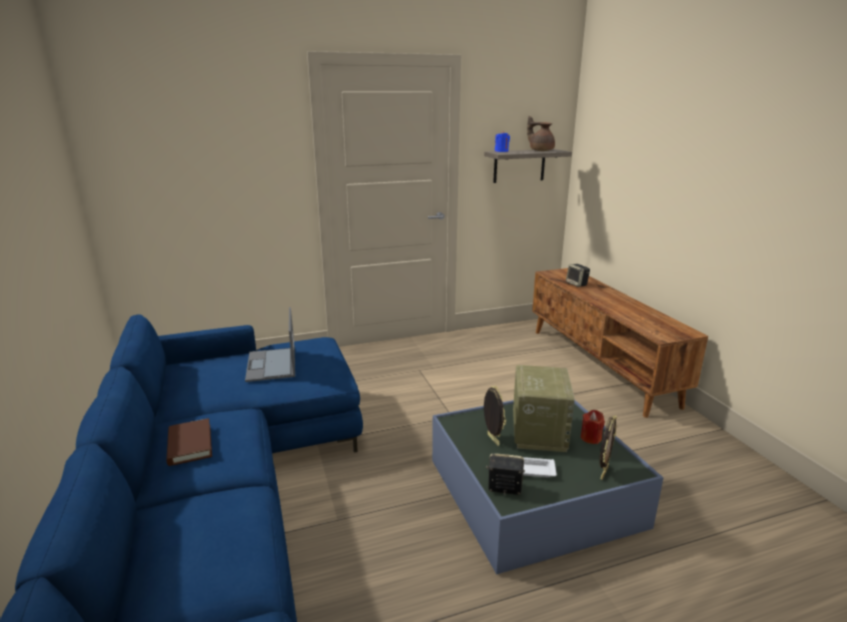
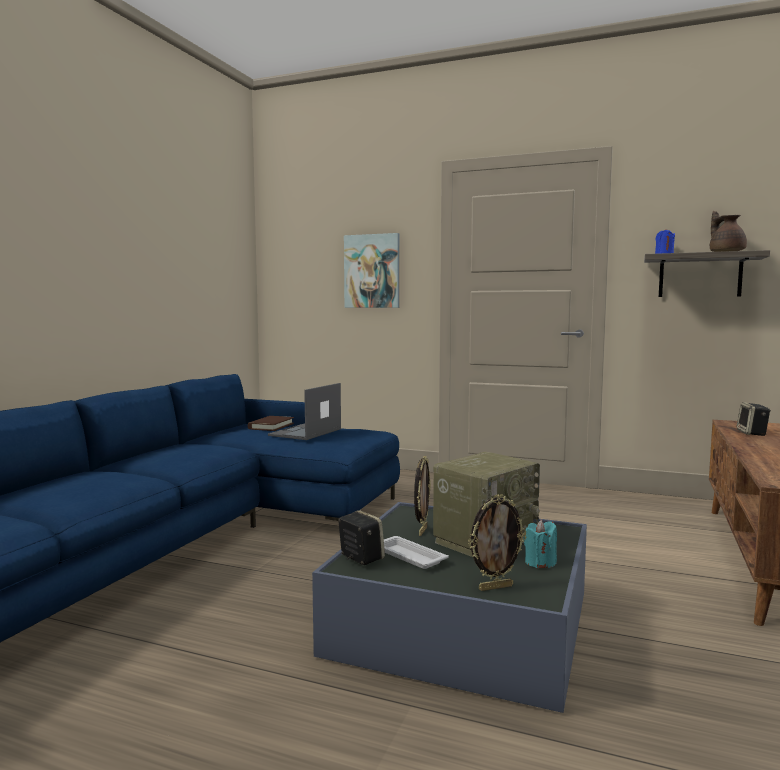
camera: 40 degrees right, 15 degrees down
brown book [166,418,212,466] -> brown book moved to [248,416,294,431]
red candle [581,410,605,444] -> turquoise candle [523,520,557,568]
none -> picture [344,233,400,308]

